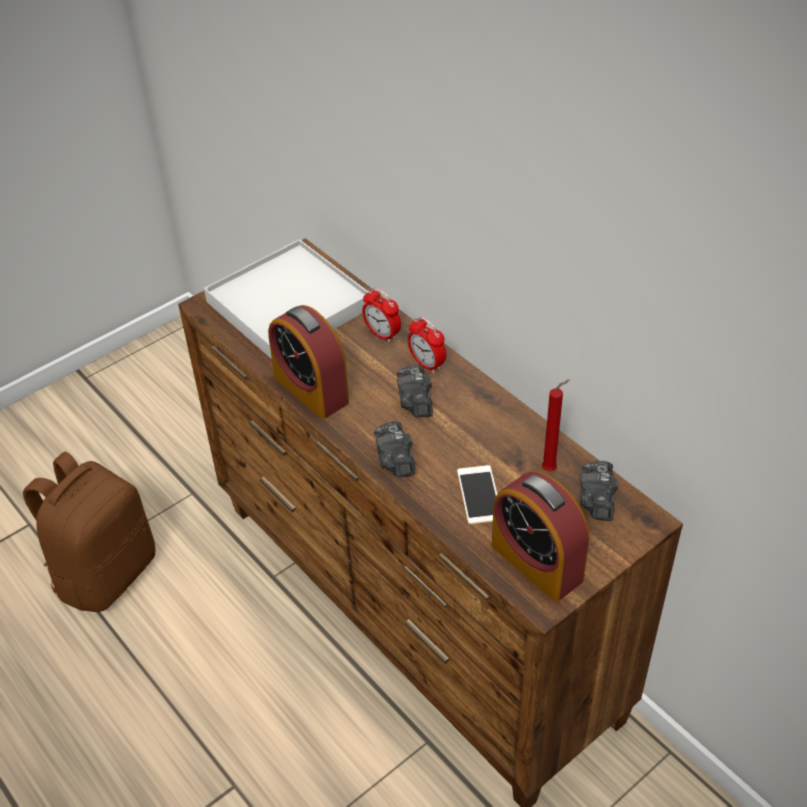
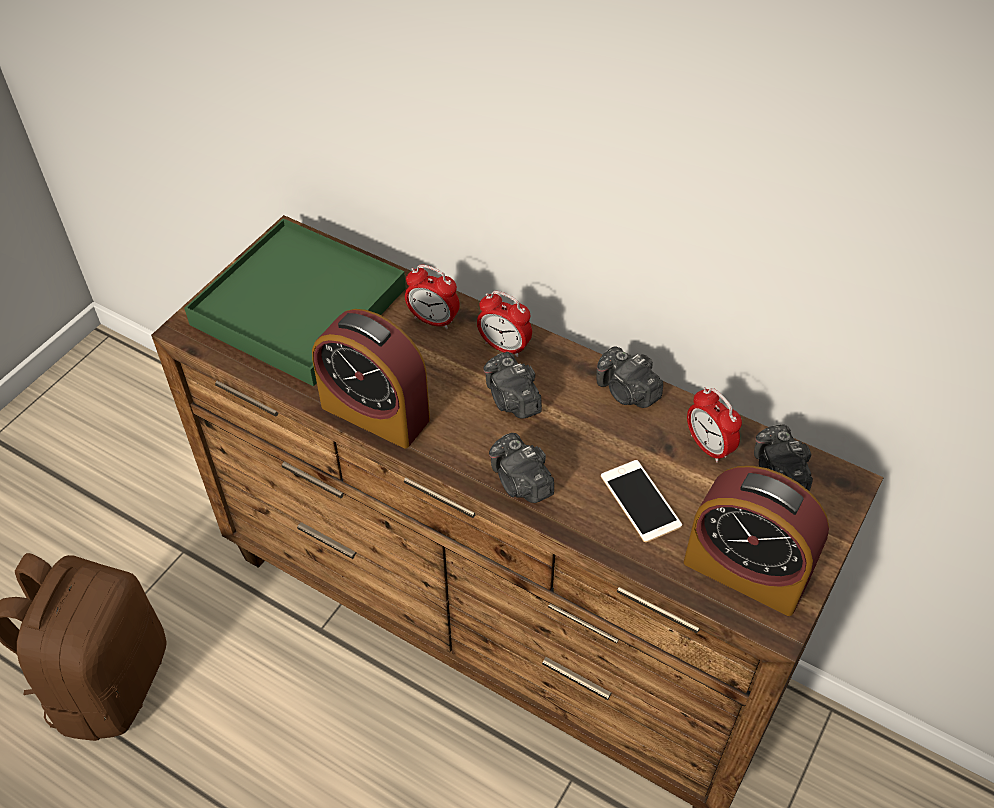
camera: 20 degrees left, 5 degrees up
white tray [204,239,368,359] -> green tray [184,219,406,386]
red candle [542,380,570,471] -> alarm clock [687,387,742,462]
none -> camera [597,347,663,408]

